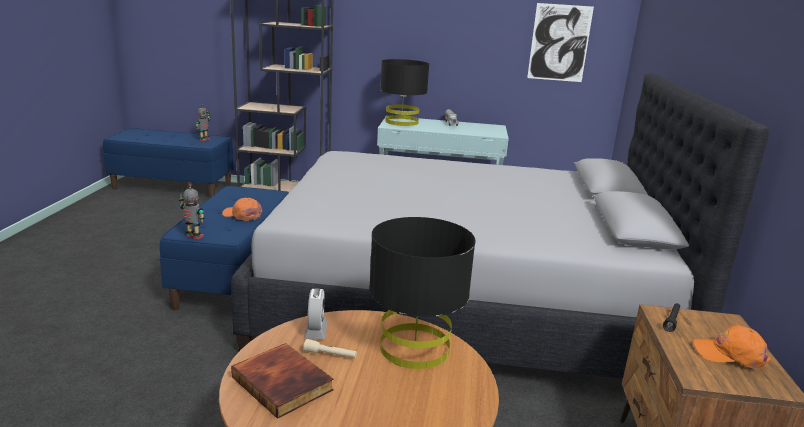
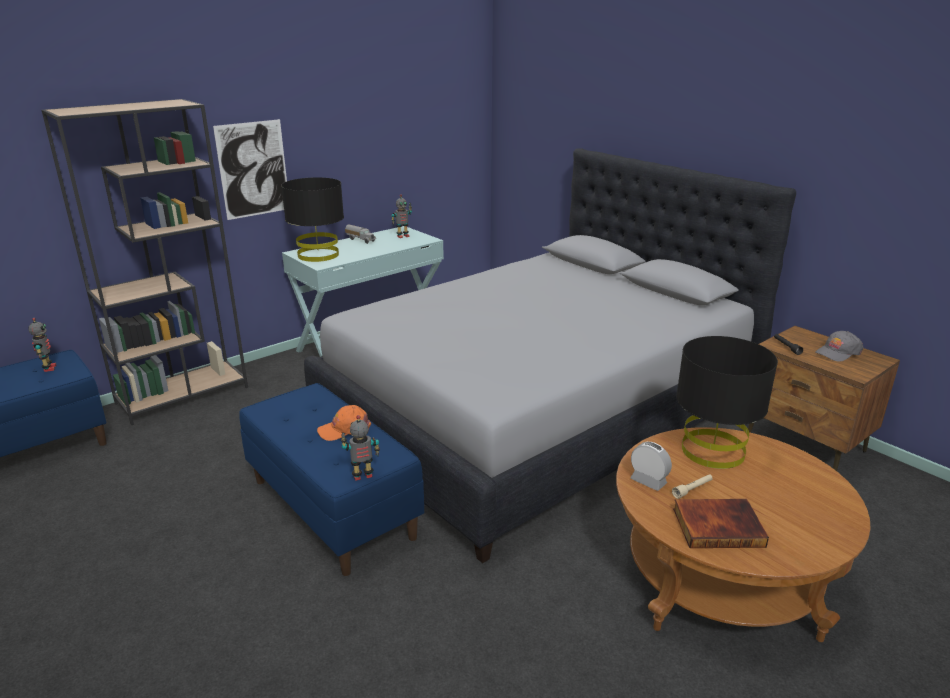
camera: 45 degrees left, 5 degrees up
picture [527,3,594,82] -> picture moved to [213,119,287,220]
orange cap [693,326,771,369] -> grey cap [815,331,864,362]
none -> toy robot [391,194,412,238]

